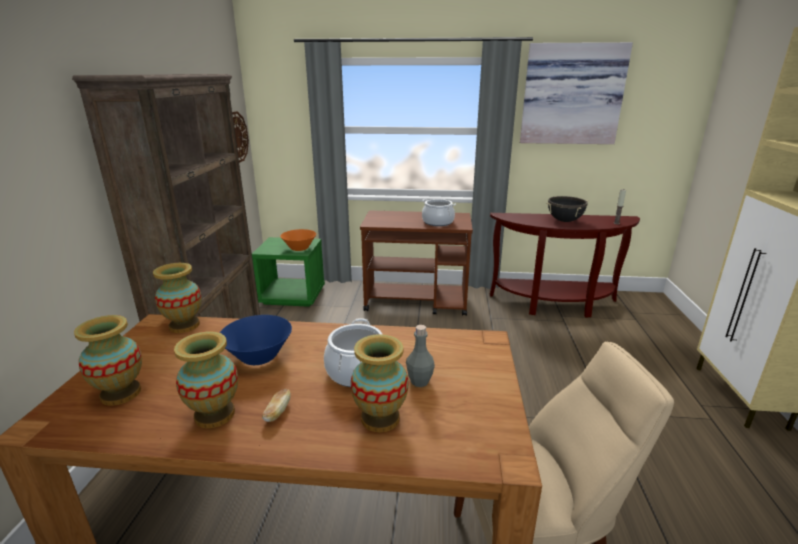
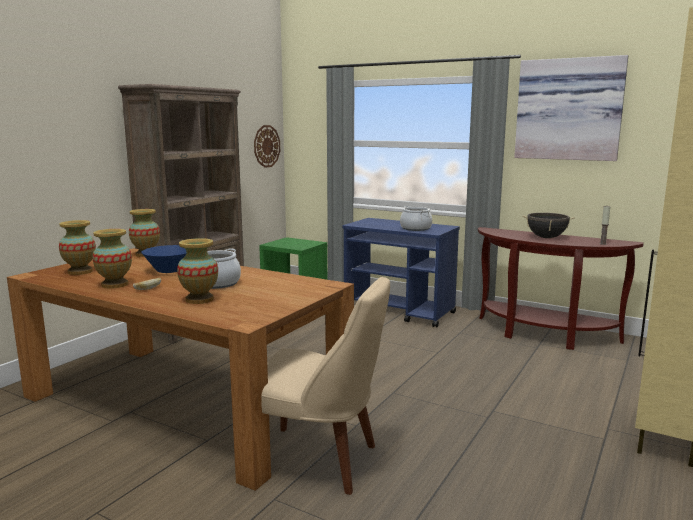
camera: 25 degrees right, 10 degrees down
orange bowl [280,229,316,251] -> none
brown cart [360,211,473,316] -> blue cart [343,218,460,328]
grey bottle [406,325,435,387] -> none

